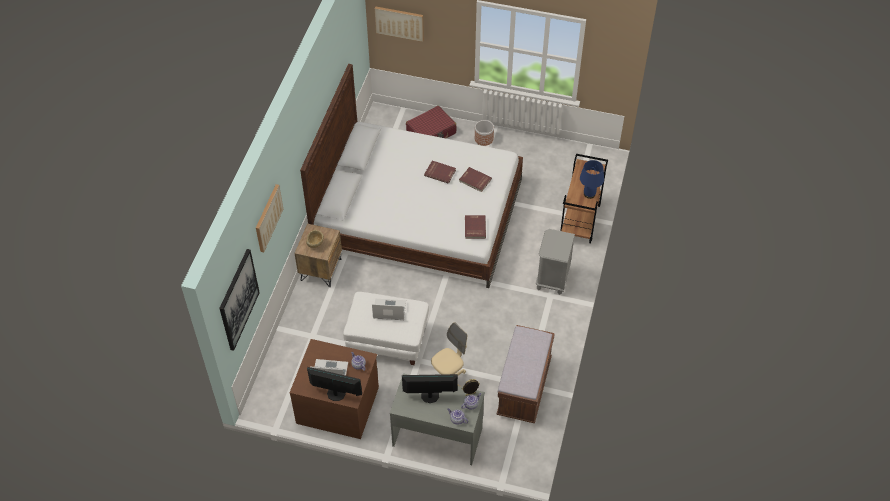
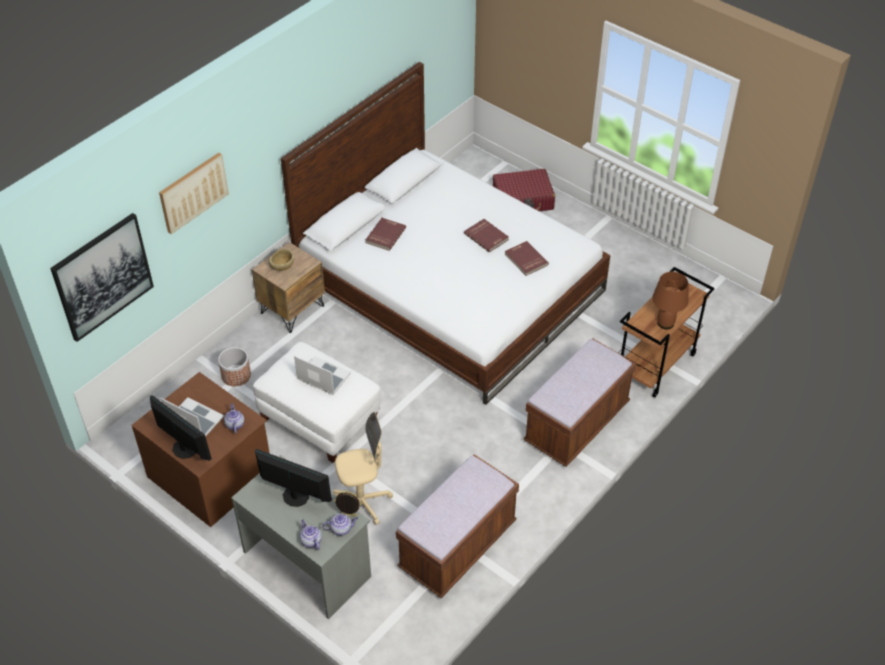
camera: 25 degrees right, 5 degrees down
picture [375,6,424,42] -> none
red book [465,215,486,239] -> red book moved to [366,218,406,251]
planter [475,120,494,146] -> planter moved to [218,347,251,386]
grey nightstand [536,229,575,295] -> brown bench [523,338,636,467]
blue table lamp [580,160,604,199] -> brown table lamp [652,272,689,330]

